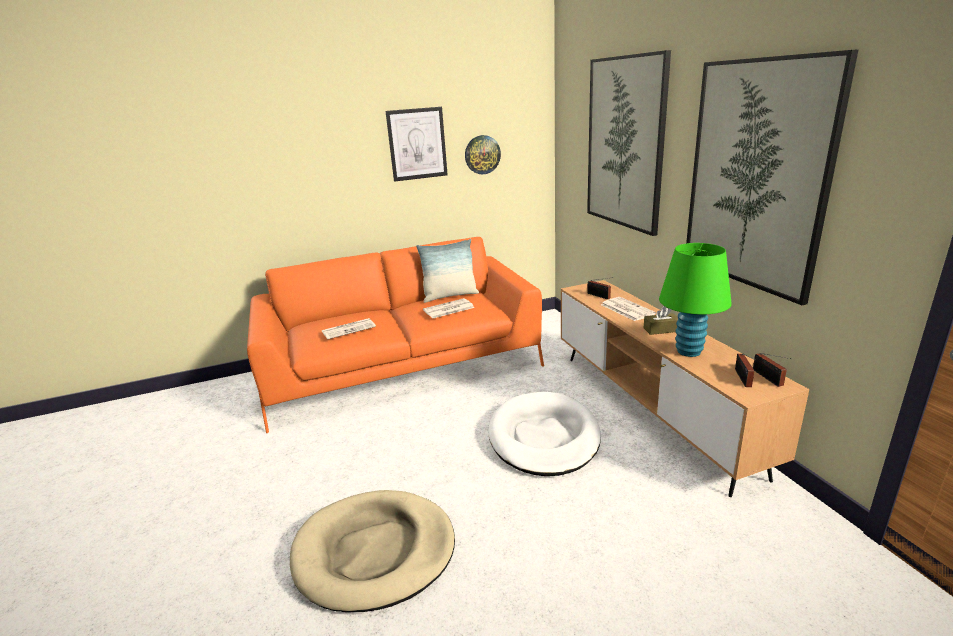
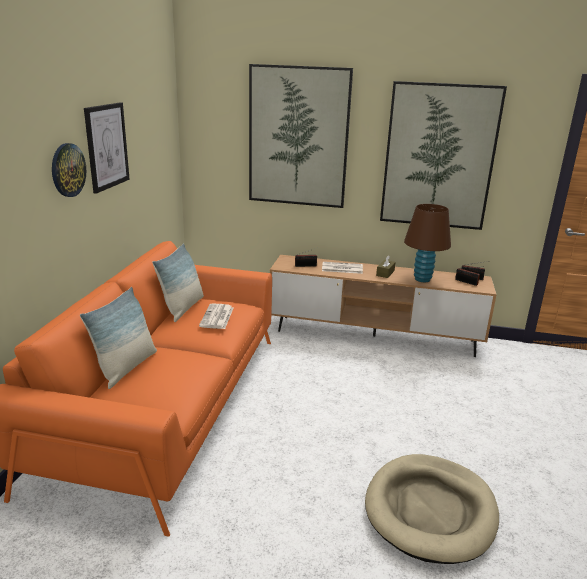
camera: 60 degrees left, 0 degrees up
newspaper [322,318,376,339] -> none
wall clock [465,135,501,174] -> wall clock moved to [52,143,86,197]
white dog bed [488,392,601,476] -> none
green table lamp [659,243,732,357] -> brown table lamp [404,204,451,282]
none -> pillow [80,287,157,389]

